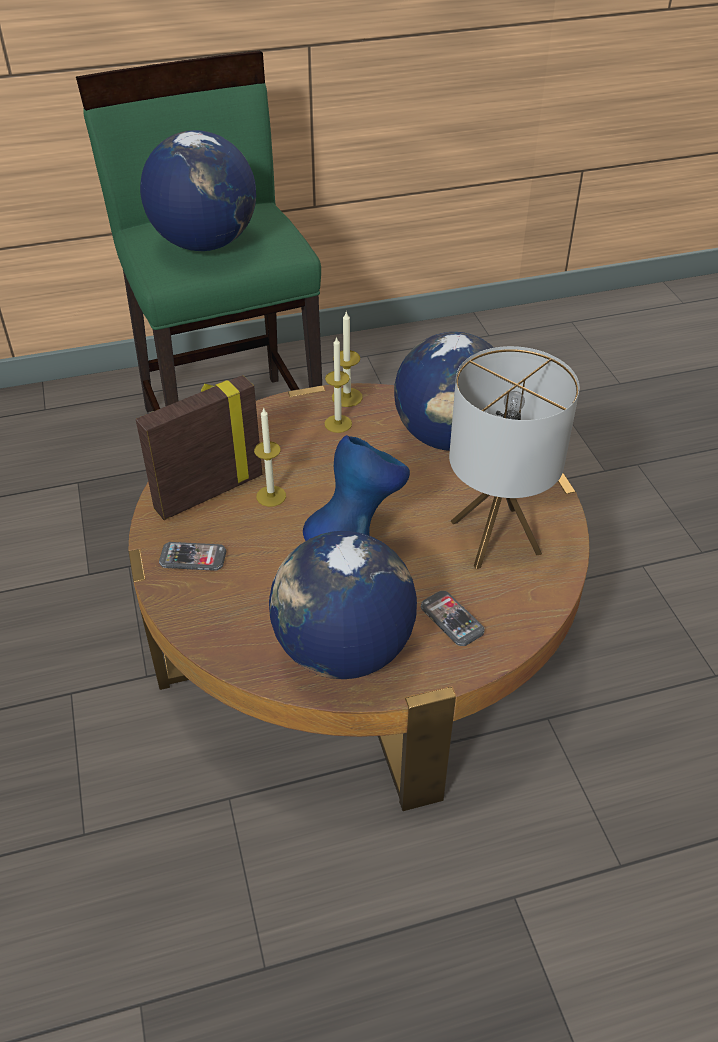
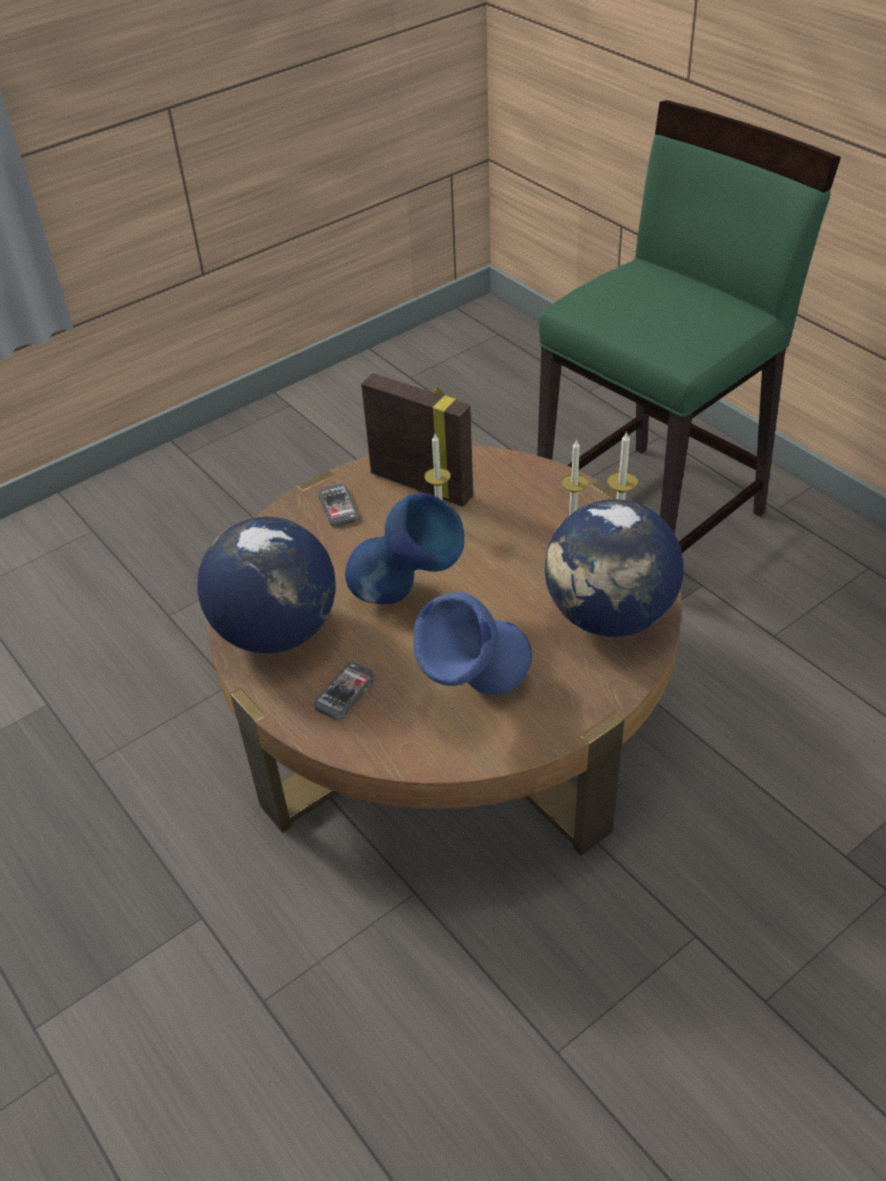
camera: 70 degrees right, 0 degrees up
globe [140,130,256,251] -> none
table lamp [449,346,580,569] -> blue vase [413,592,532,695]

